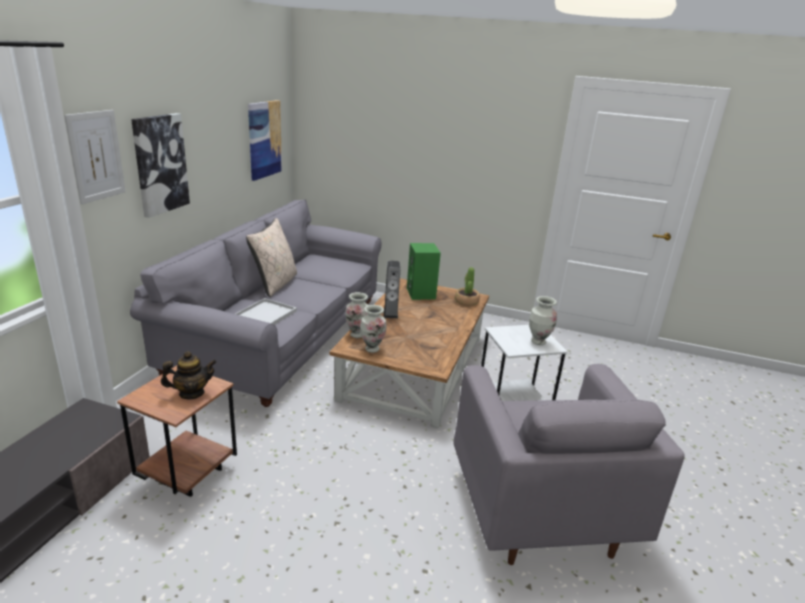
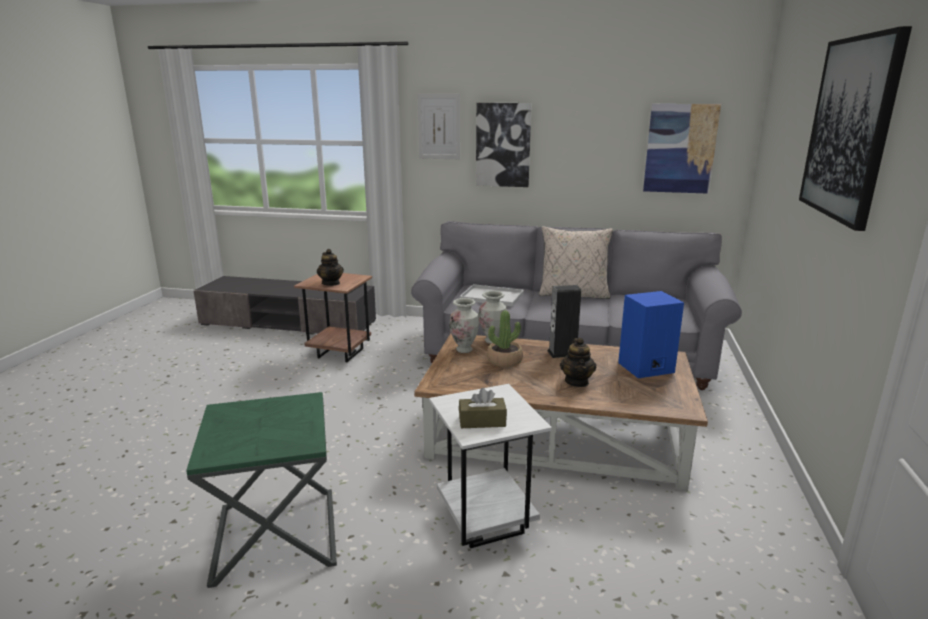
camera: 85 degrees right, 5 degrees down
green speaker [407,243,441,300] -> blue speaker [618,291,684,378]
grey armchair [453,364,685,565] -> green side table [186,392,337,588]
potted plant [455,267,480,306] -> potted plant moved to [487,310,523,367]
vase [529,296,557,345] -> brown tissue box [459,388,507,428]
none -> teapot [560,338,597,387]
none -> picture [799,26,912,231]

